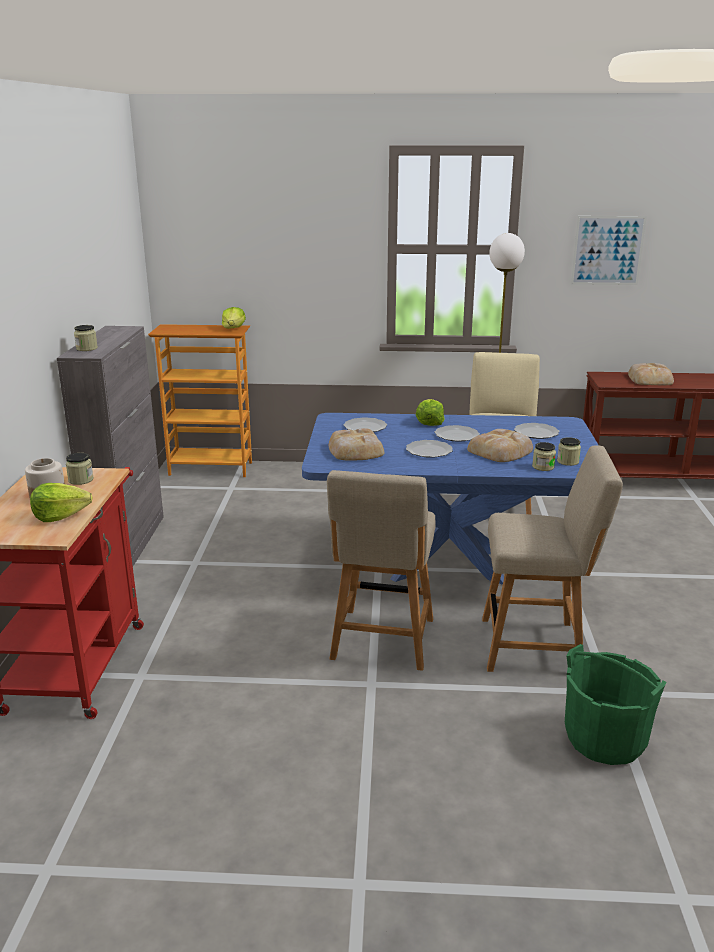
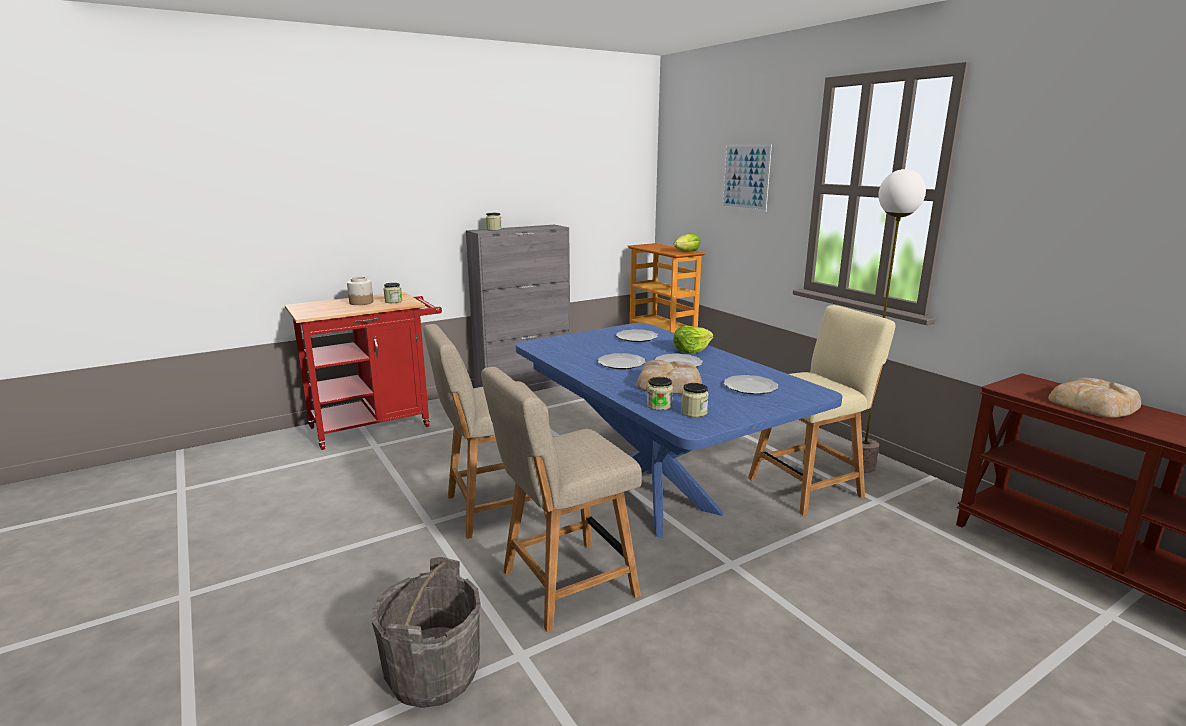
camera: 55 degrees right, 5 degrees down
lettuce [30,483,92,522] -> none
bread [329,428,384,460] -> none
beige chair [482,445,623,672] -> beige chair turned 90 degrees clockwise [481,367,642,633]
green bucket [565,644,666,765] -> grey bucket [372,557,480,708]
picture [571,216,647,285] -> picture moved to [722,144,772,212]

